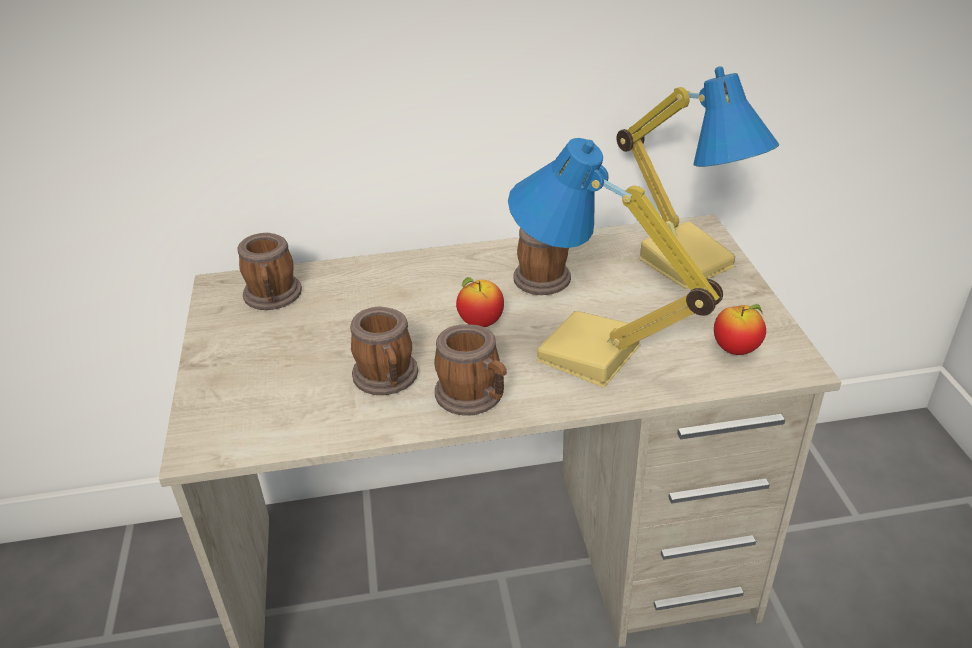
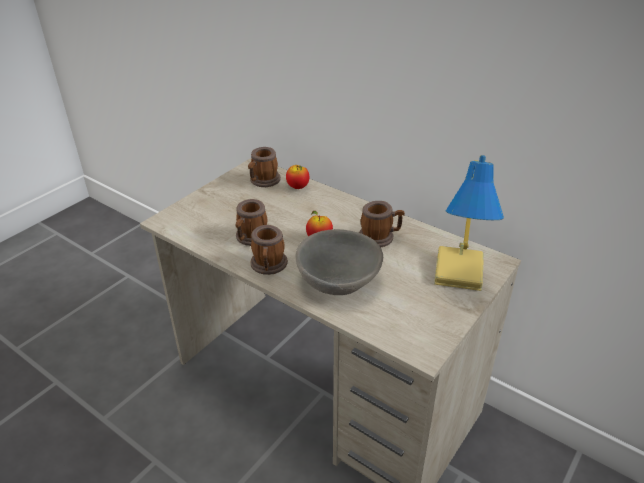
camera: 45 degrees right, 0 degrees up
table lamp [508,138,723,388] -> grey bowl [296,229,383,295]
apple [714,304,766,355] -> apple moved to [286,165,309,189]

